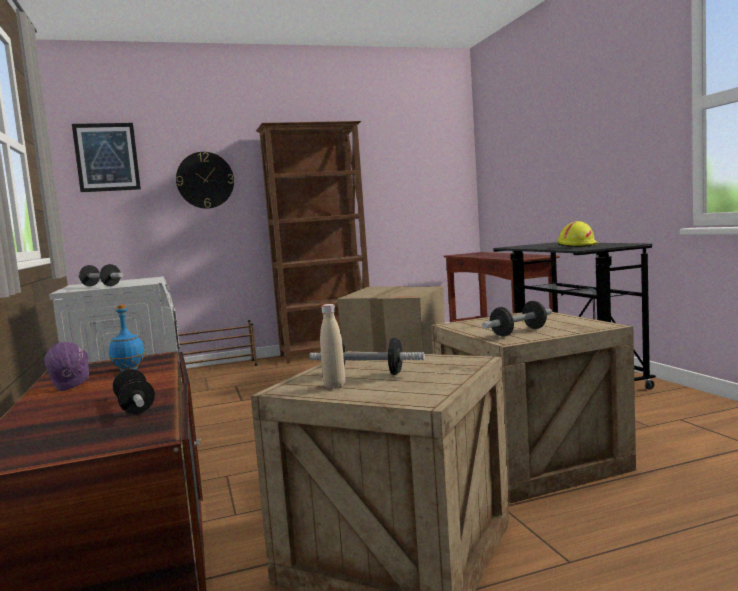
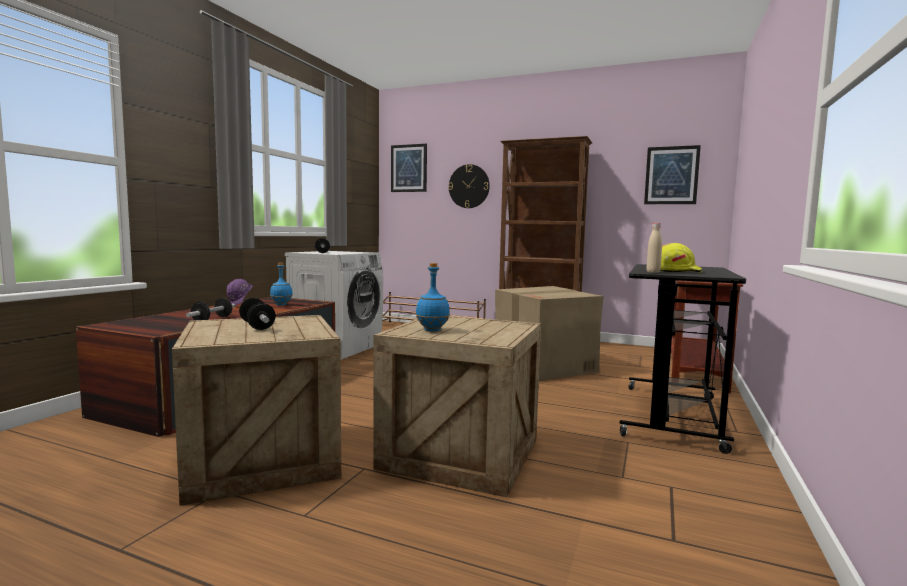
camera: 40 degrees right, 0 degrees up
beige bottle [320,304,345,389] -> beige bottle moved to [647,223,662,273]
dumbbell [482,301,552,337] -> blue bottle [416,263,450,332]
none -> picture [644,145,701,204]

